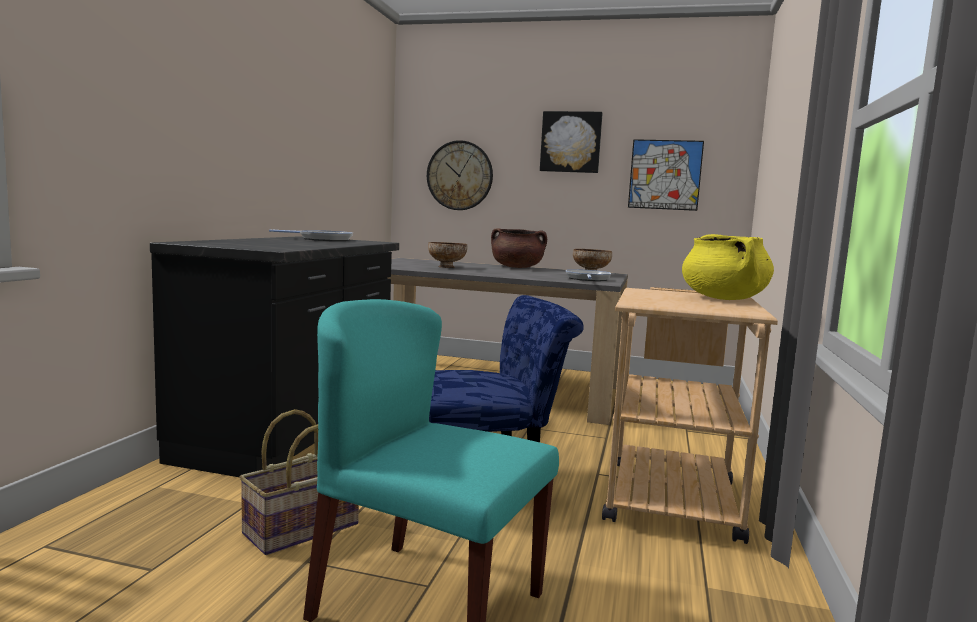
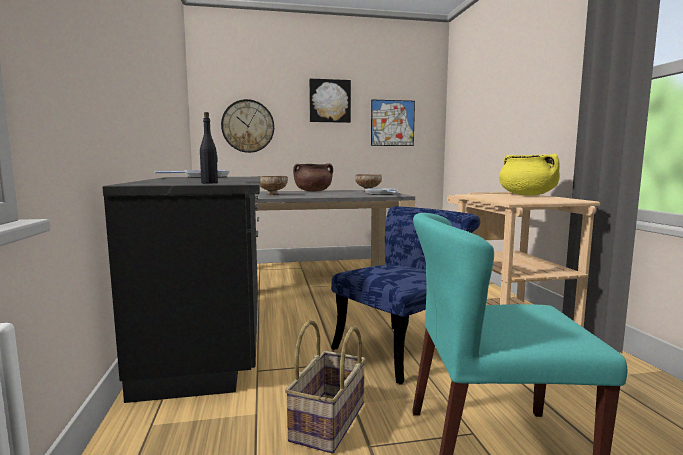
camera: 25 degrees left, 0 degrees up
none -> black bottle [200,112,218,183]

